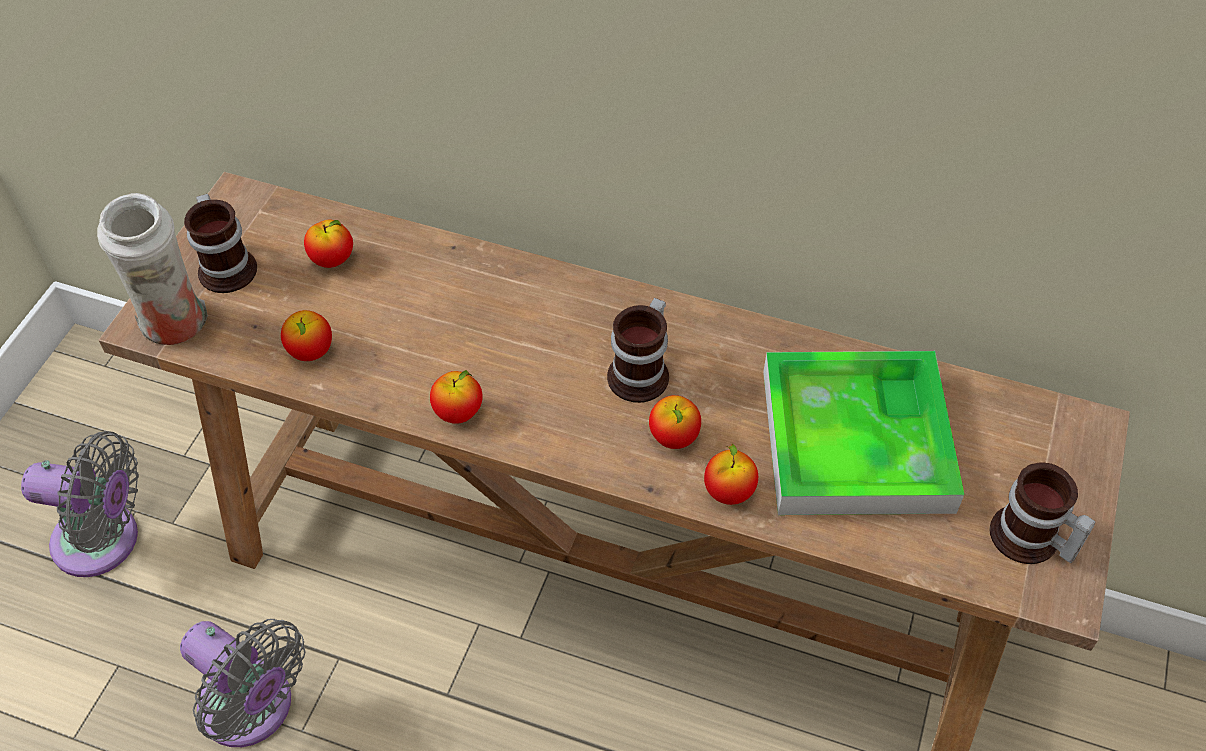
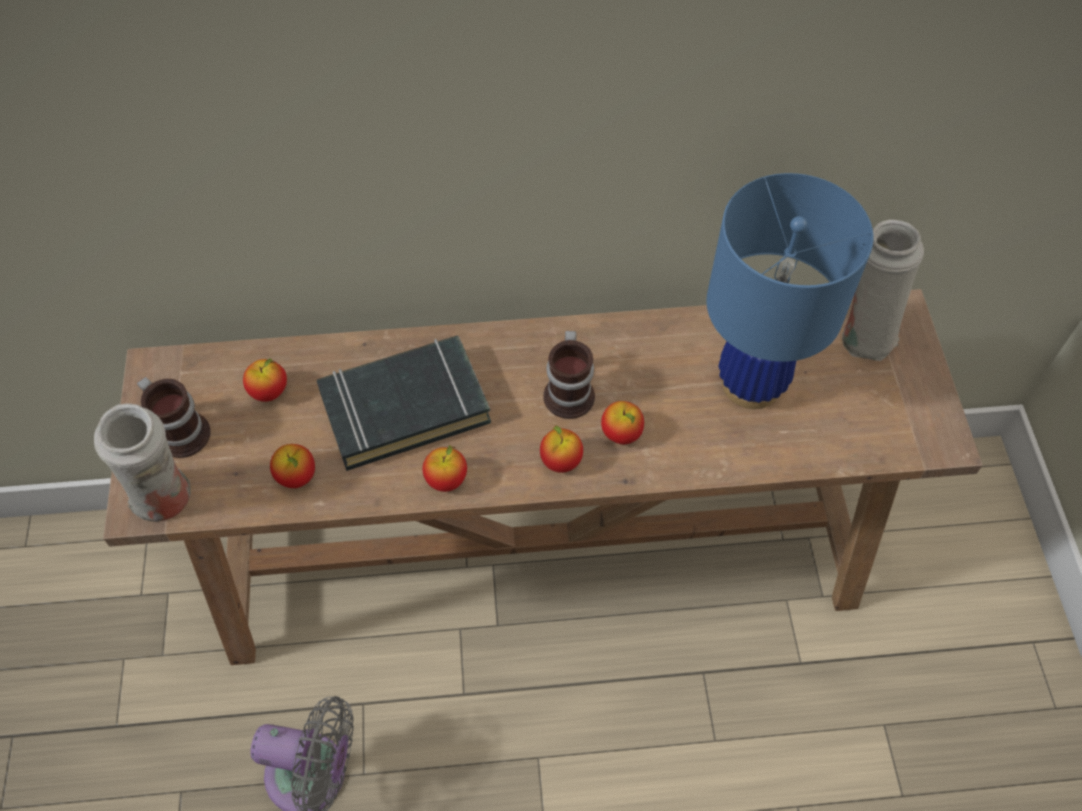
camera: 25 degrees left, 5 degrees up
grey fan [21,431,139,577] -> none
apple [704,444,758,505] -> apple moved to [540,425,583,473]
tray [763,351,964,515] -> blue table lamp [706,173,874,409]
mug [990,462,1096,564] -> none
none -> black book [317,336,491,471]
none -> white vase [842,220,924,361]

